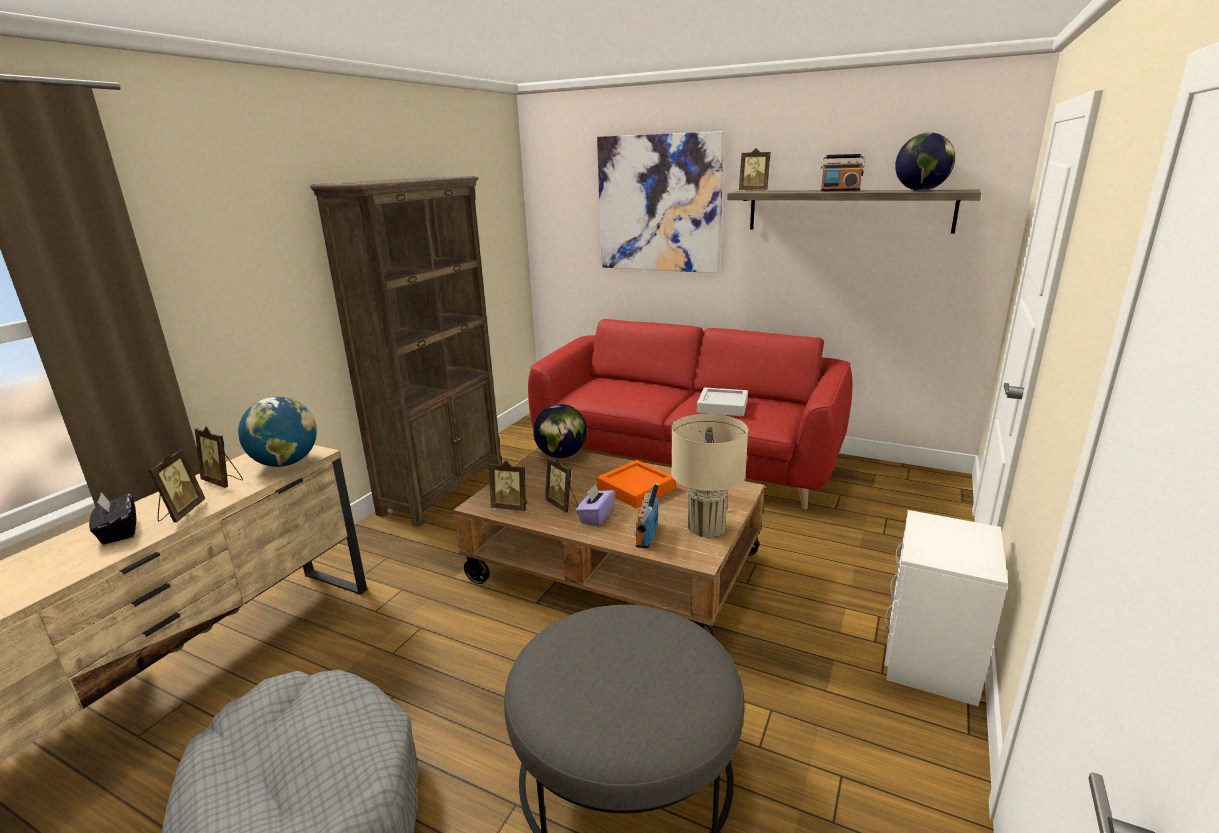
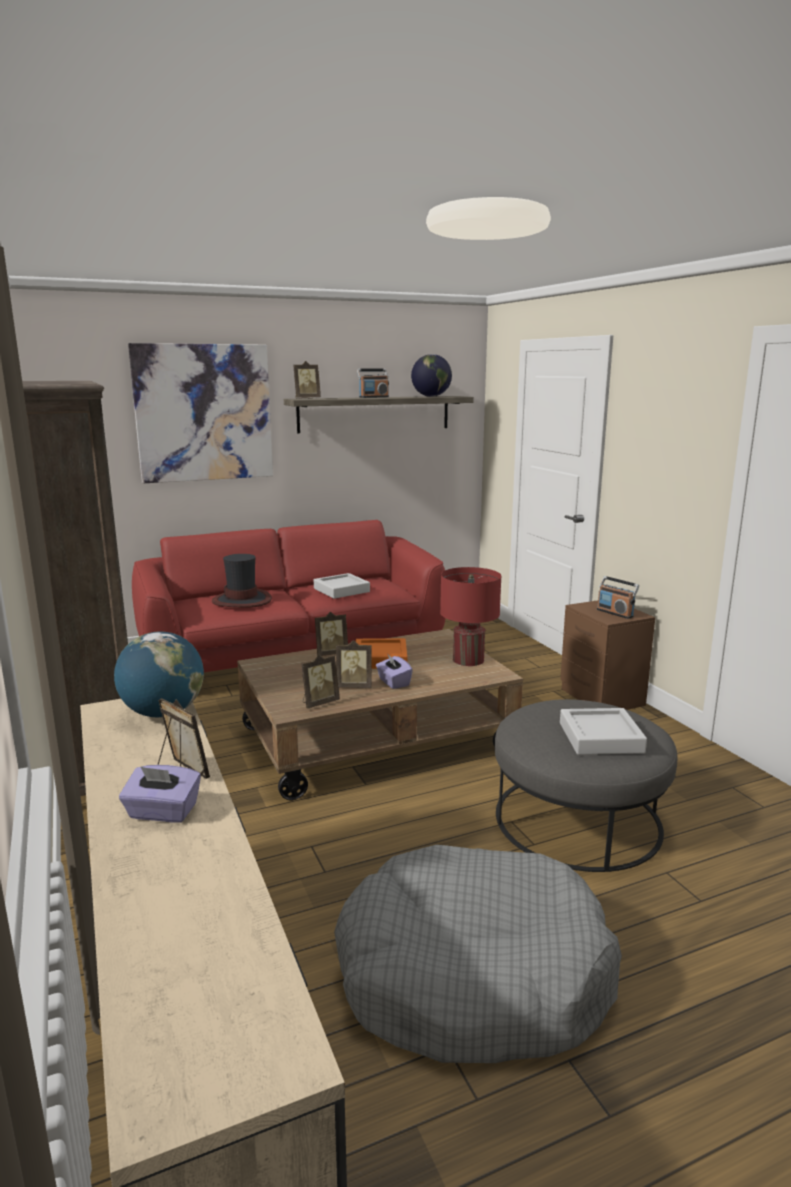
camera: 50 degrees left, 5 degrees down
black tissue box [89,492,136,544] -> purple tissue box [119,765,201,823]
picture frame [195,427,243,488] -> picture frame moved to [315,612,348,656]
globe [533,404,587,458] -> none
radio [635,483,659,548] -> radio moved to [597,576,639,619]
beige table lamp [671,414,748,538] -> red table lamp [440,567,502,666]
white nightstand [884,510,1008,706] -> brown nightstand [560,600,655,710]
none -> hat [212,554,272,608]
none -> grey tray [560,708,647,755]

